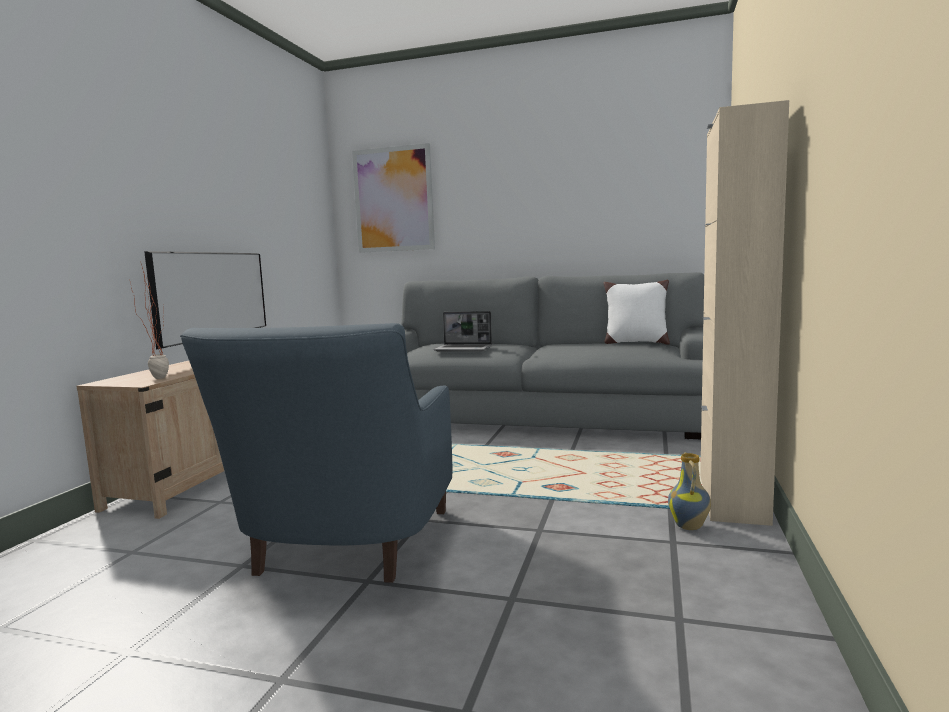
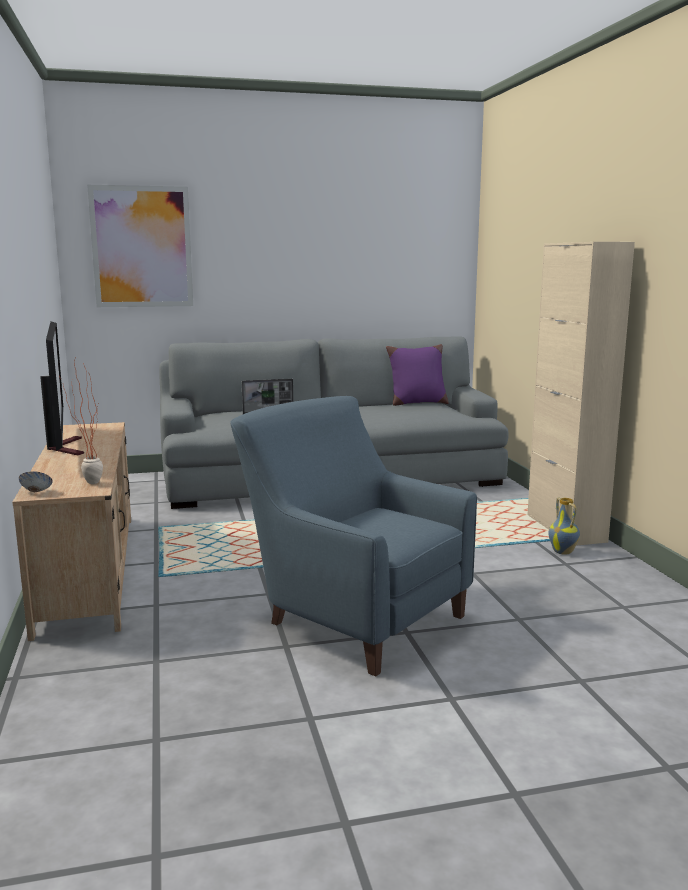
camera: 30 degrees left, 5 degrees up
blue armchair [180,323,453,583] -> blue armchair turned 150 degrees clockwise [230,396,477,677]
white pillow [604,280,670,345] -> purple pillow [386,344,449,406]
none -> bowl [19,471,53,492]

